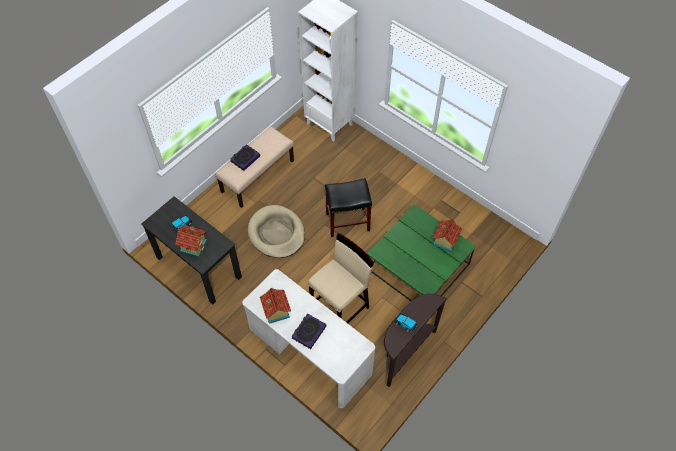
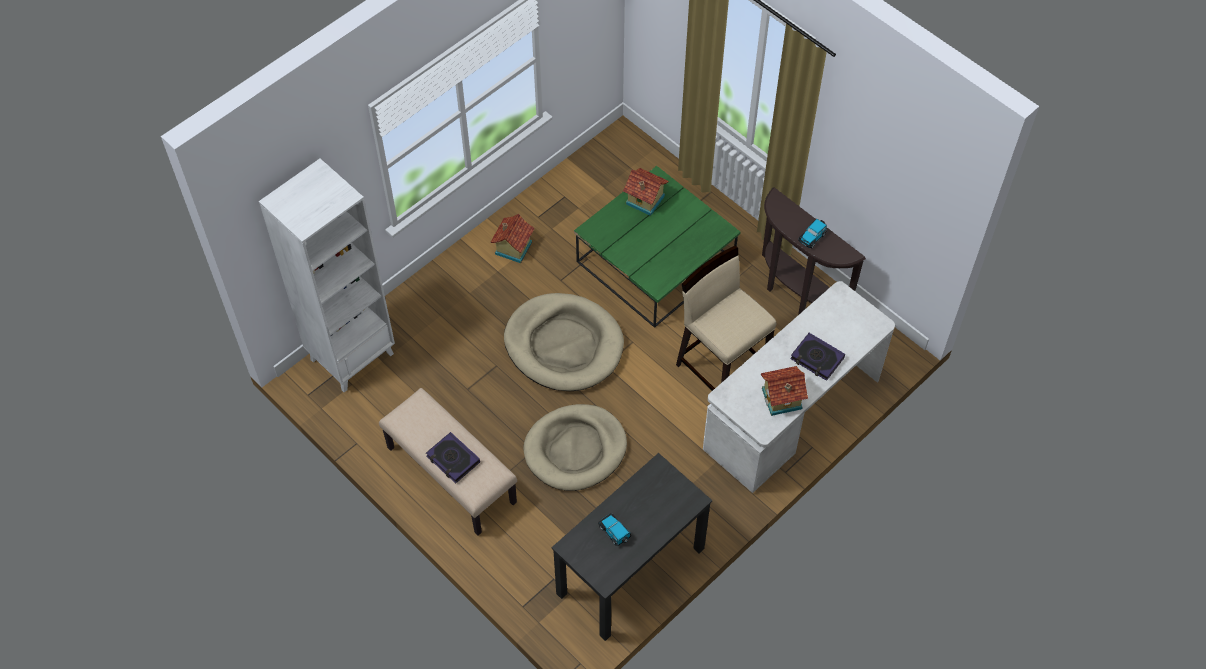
camera: 85 degrees left, 0 degrees up
toy house [175,225,207,257] -> toy house moved to [491,214,535,263]
black stool [325,178,372,237] -> beige dog bed [504,293,624,391]

